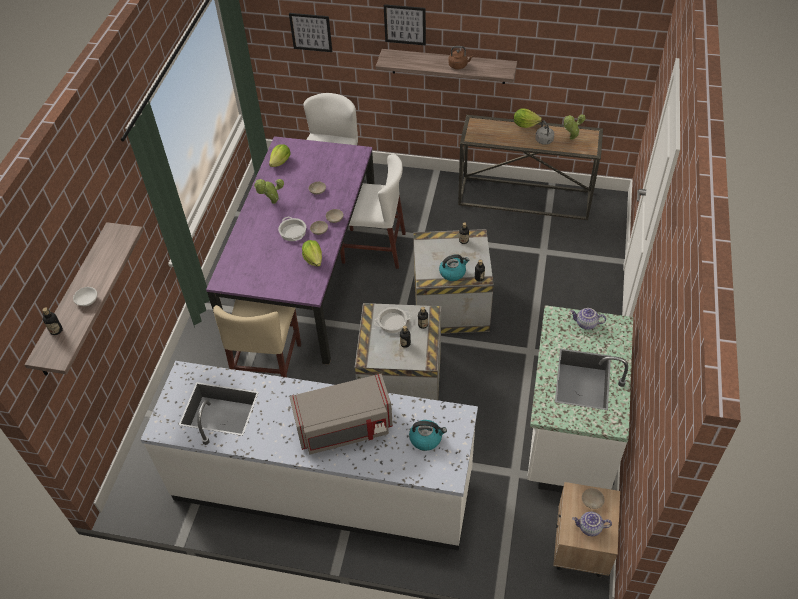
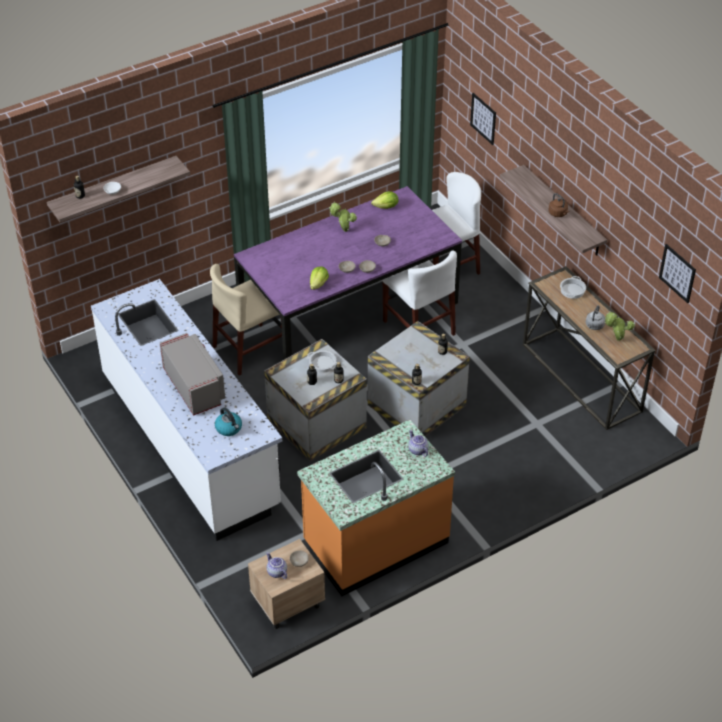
camera: 45 degrees right, 5 degrees down
cooking pot [278,217,306,241] -> cooking pot moved to [560,276,586,299]
grey microwave [289,374,393,454] -> grey microwave turned 150 degrees counterclockwise [160,333,225,416]
picture [384,4,426,46] -> picture moved to [659,244,696,303]
kettle [439,254,469,281] -> none
lettuce [514,108,542,128] -> none
white counter [527,305,633,493] -> orange counter [297,420,455,596]

